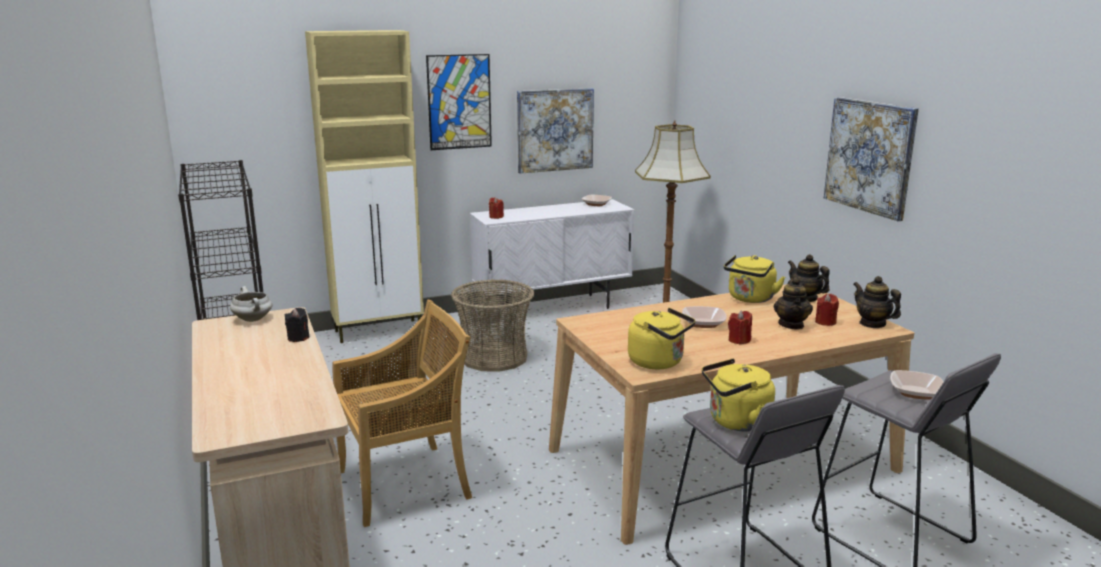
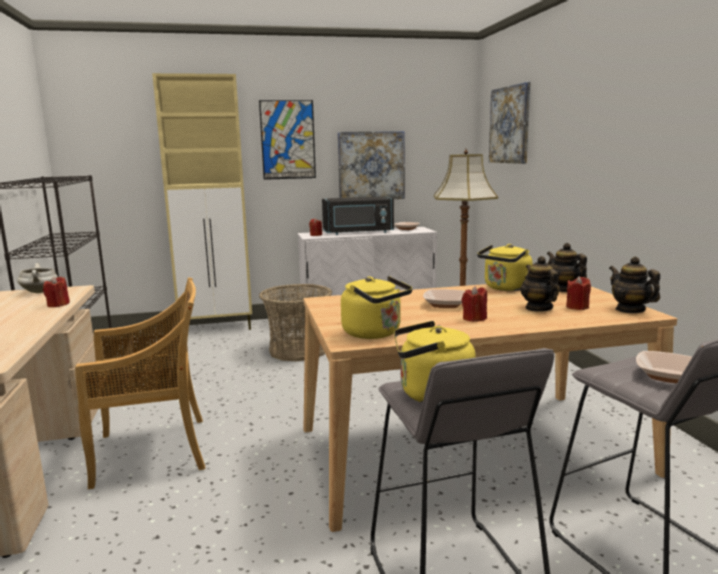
camera: 10 degrees right, 5 degrees down
black candle [285,308,310,342] -> red candle [43,276,70,307]
teapot [774,277,813,330] -> teapot turned 150 degrees clockwise [521,256,560,312]
picture [824,97,919,221] -> picture moved to [489,82,531,164]
none -> black microwave [322,196,394,235]

